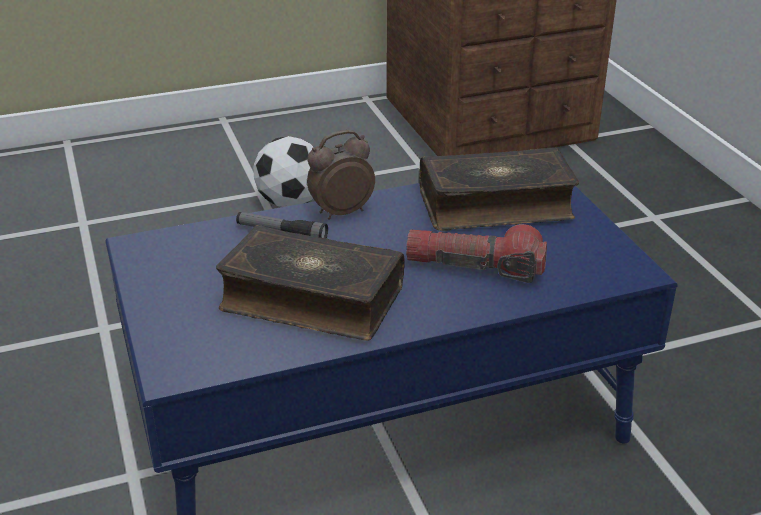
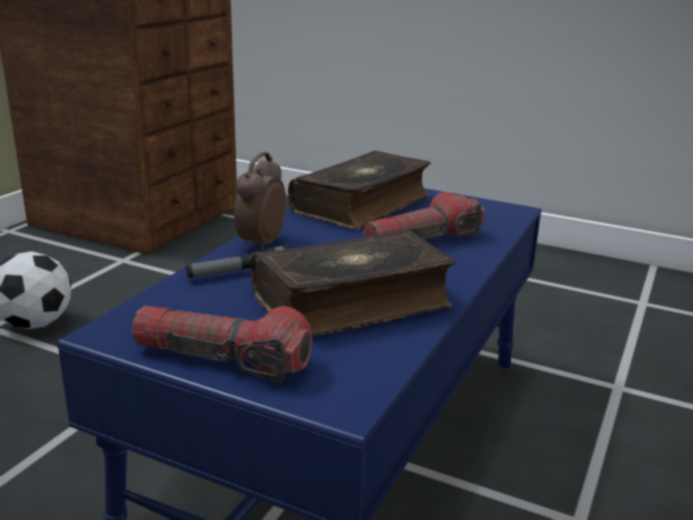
camera: 45 degrees left, 10 degrees down
none -> flashlight [132,306,312,383]

